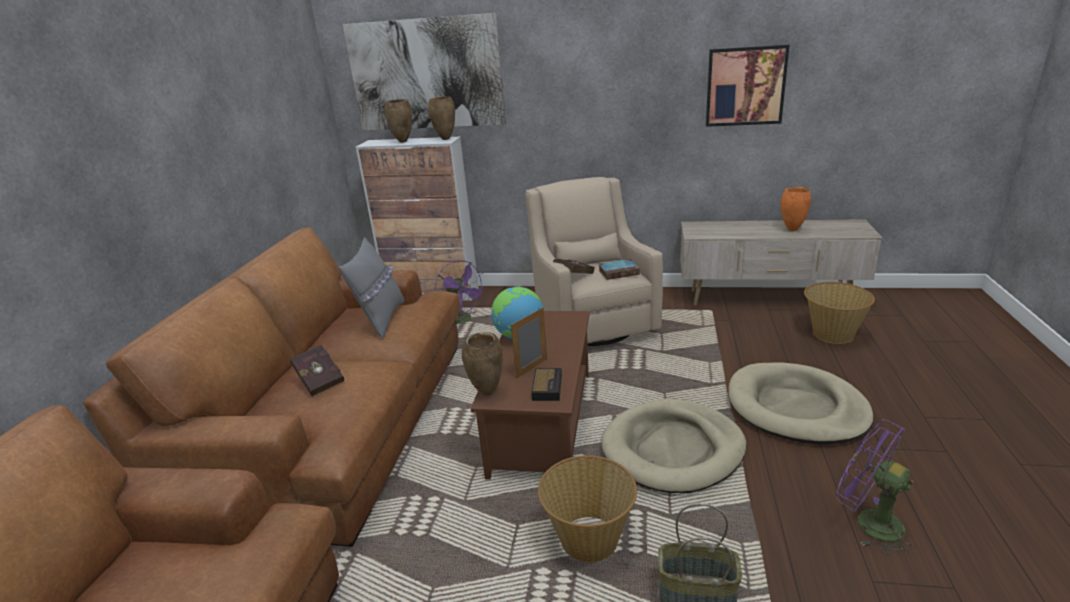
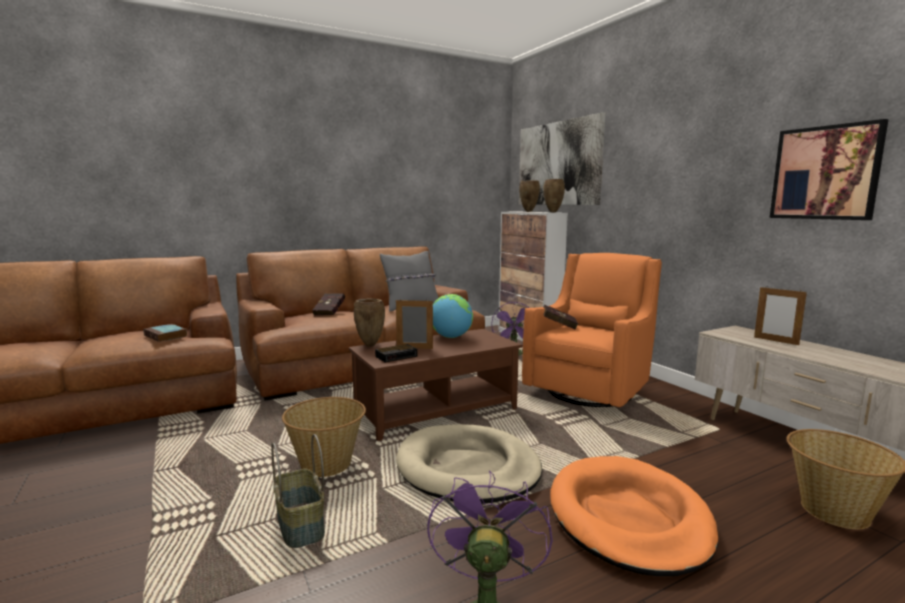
camera: 50 degrees right, 15 degrees down
beige armchair [526,177,663,346] -> orange armchair [522,253,662,407]
book [599,259,640,280] -> book moved to [143,324,187,342]
beige dog bed [728,362,874,445] -> orange dog bed [550,456,719,576]
orange vase [781,187,811,231] -> none
none -> picture frame [754,287,807,345]

